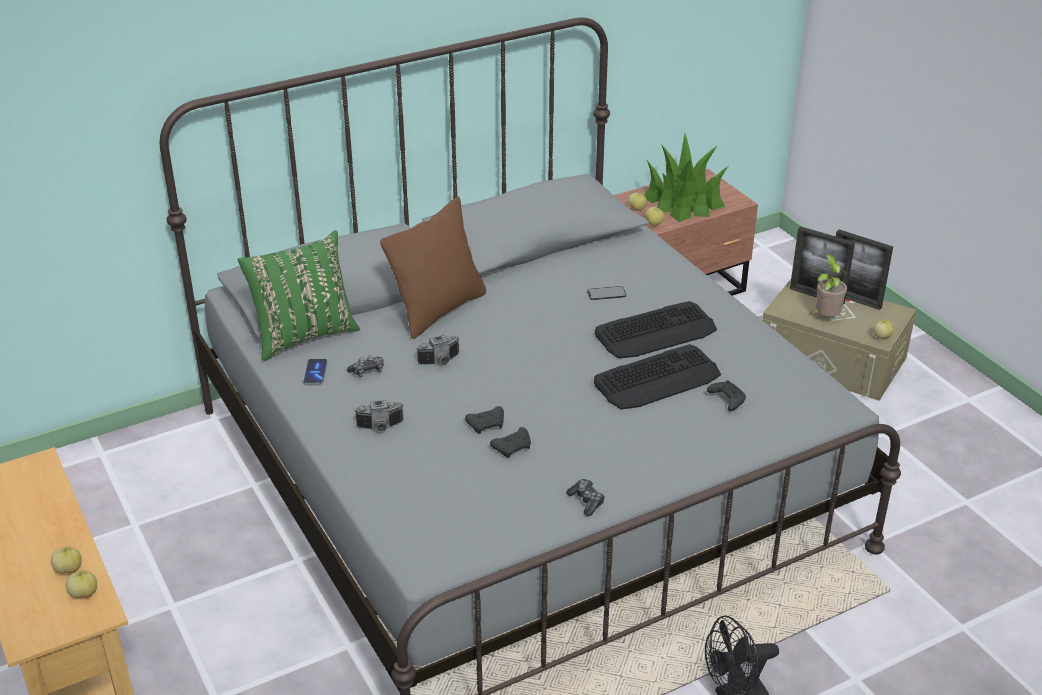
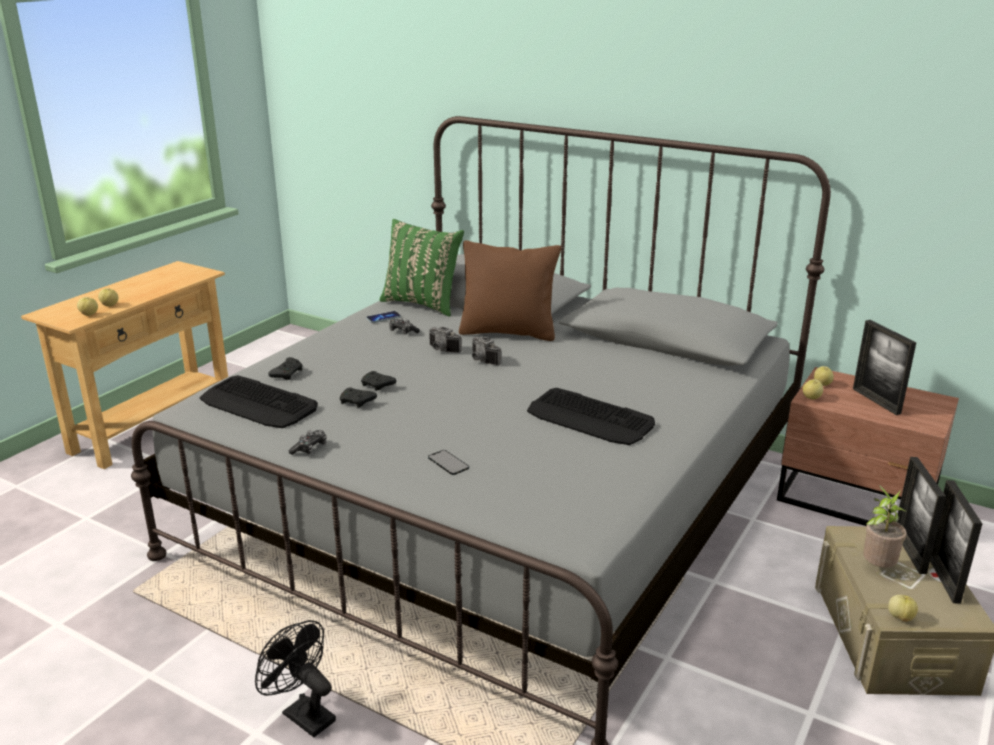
camera: 60 degrees right, 10 degrees down
camera [354,400,404,431] -> camera moved to [472,337,502,365]
phone [587,286,626,300] -> phone moved to [428,450,469,475]
keyboard [594,344,721,409] -> keyboard moved to [199,375,318,428]
potted plant [644,133,728,222] -> picture frame [853,320,916,415]
black game controller [707,380,746,411] -> black game controller moved to [268,357,303,380]

